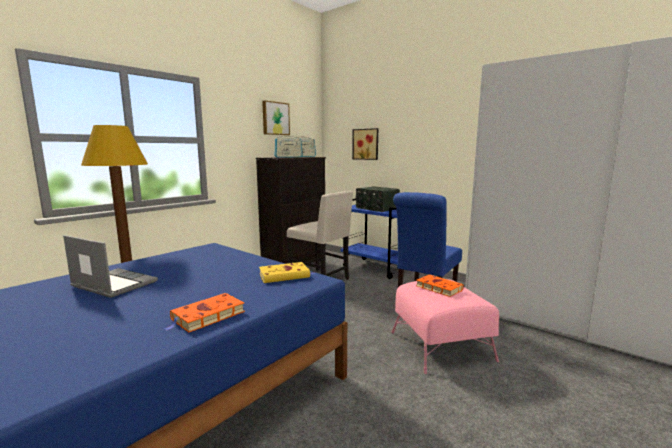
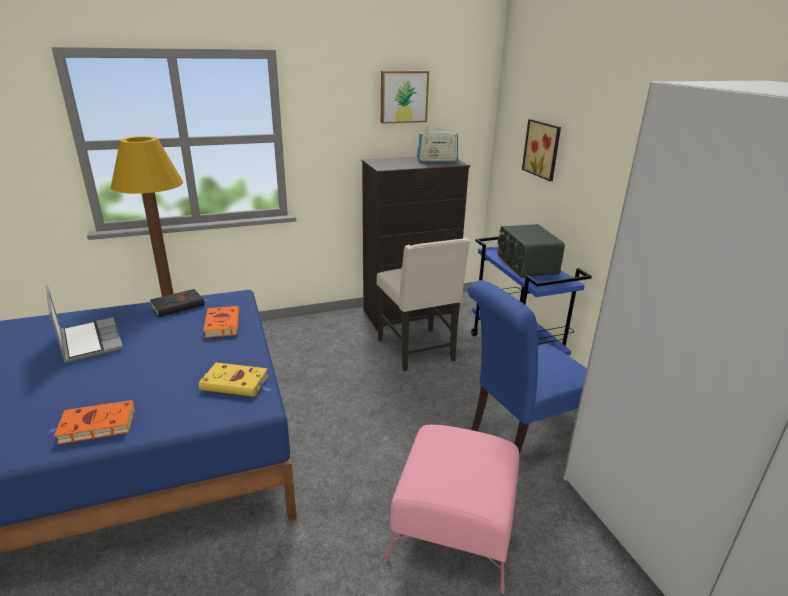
camera: 30 degrees right, 15 degrees up
radio [274,133,303,157] -> none
orange book [416,275,464,297] -> orange book moved to [203,306,239,338]
none -> black book [150,289,209,317]

